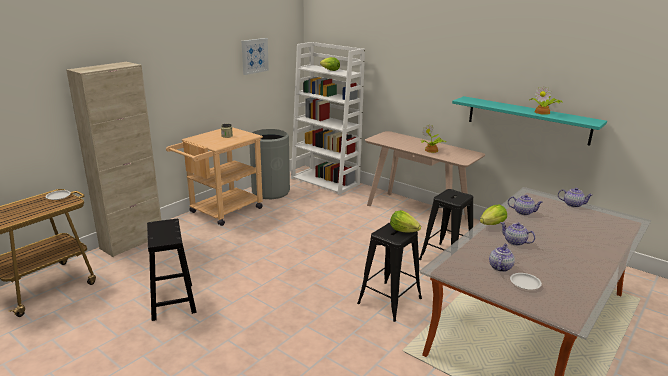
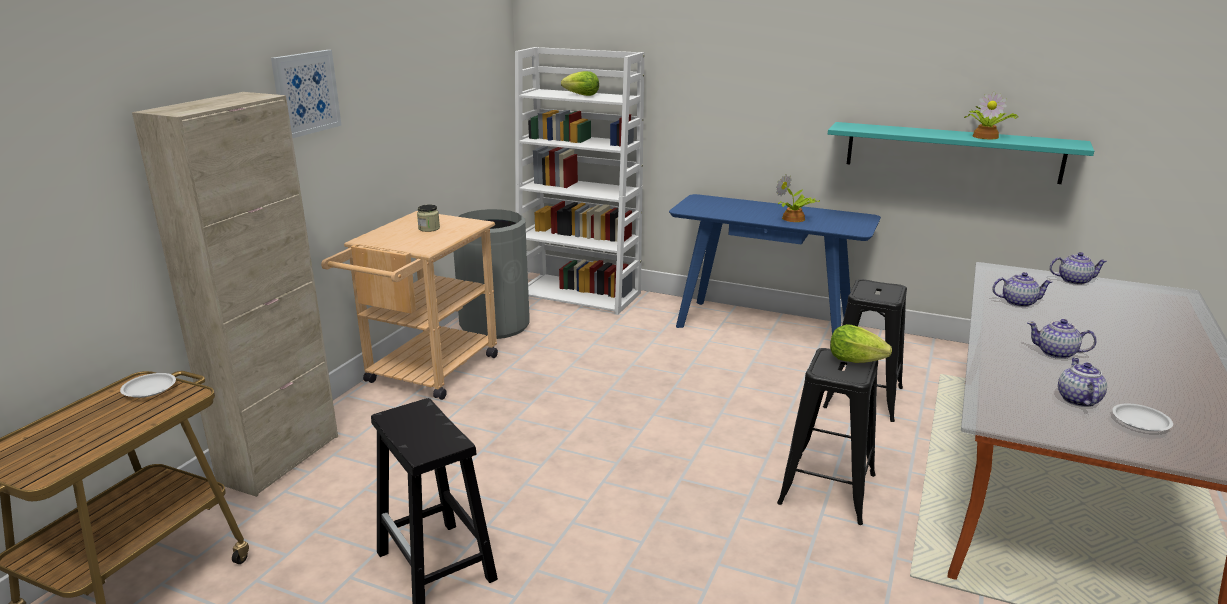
camera: 15 degrees left, 0 degrees up
picture [242,38,269,75] -> picture moved to [271,50,342,138]
beige console table [365,131,485,234] -> blue console table [669,194,881,334]
lettuce [480,205,507,225] -> none

